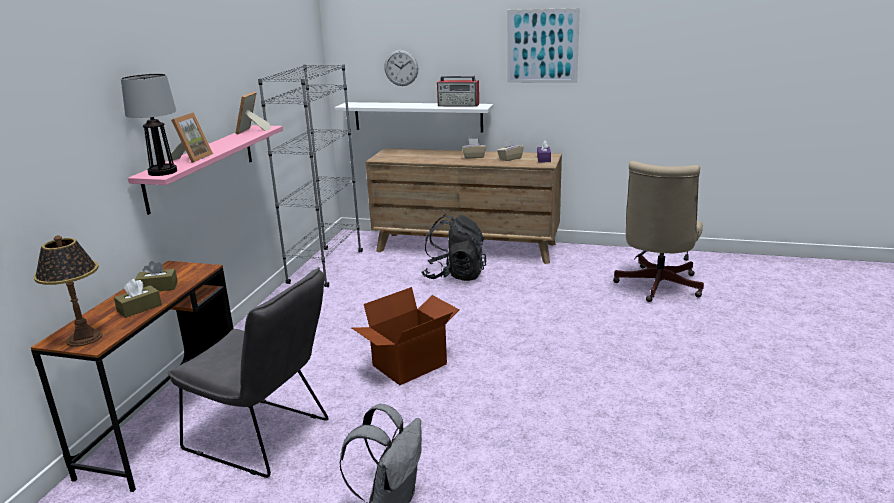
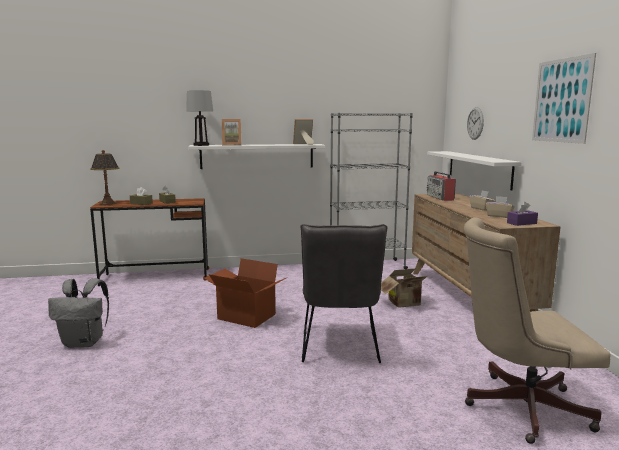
camera: 65 degrees right, 10 degrees down
pink shelf [128,125,283,215] -> white shelf [188,144,326,169]
grey chair [168,267,329,478] -> grey chair moved to [301,224,387,363]
black backpack [422,214,486,281] -> cardboard box [381,268,429,308]
radio [437,75,479,107] -> radio moved to [427,171,456,201]

